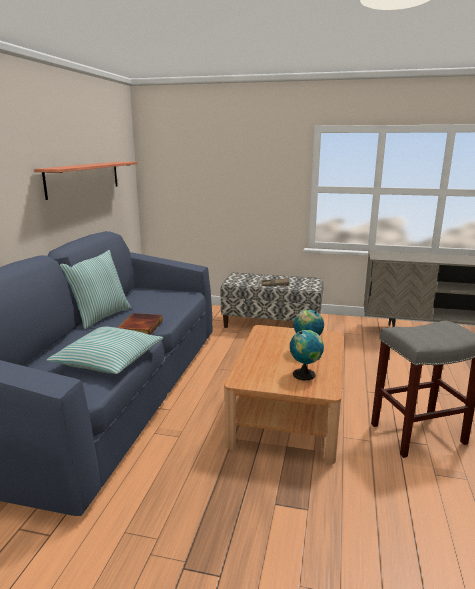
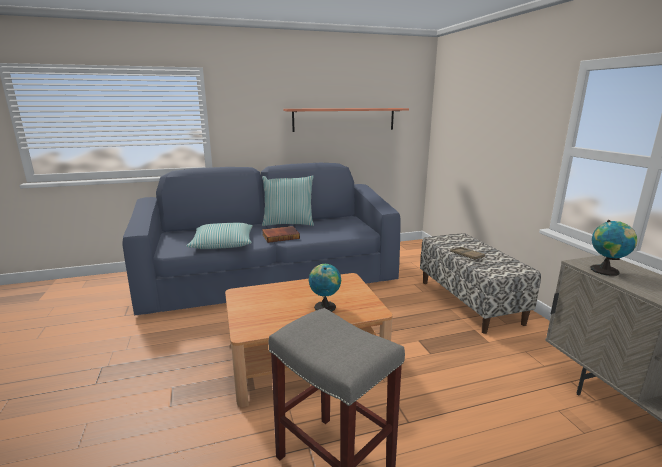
camera: 60 degrees right, 0 degrees up
globe [290,330,324,380] -> globe moved to [590,220,637,276]

